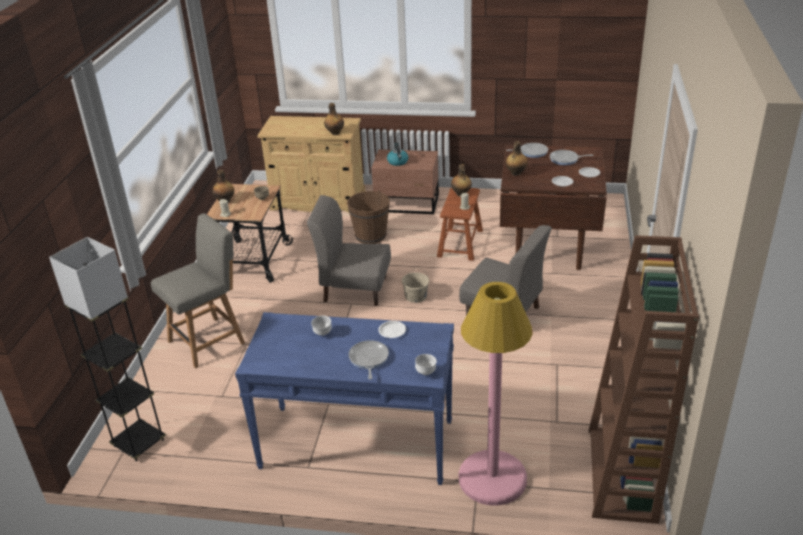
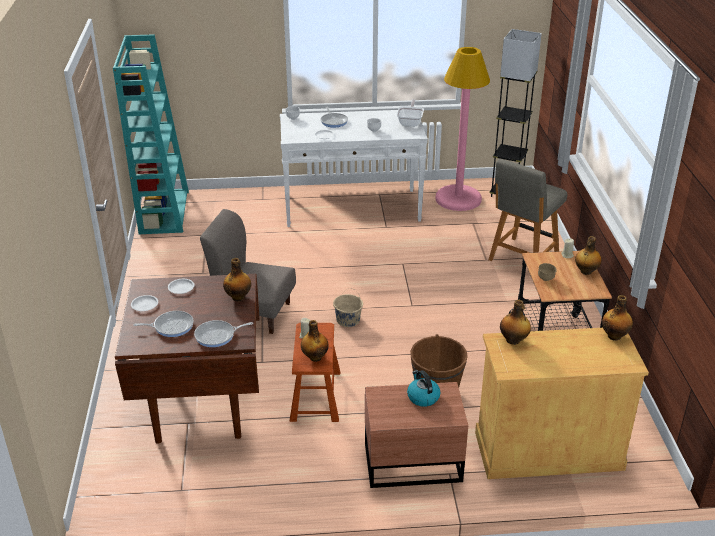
camera: 165 degrees right, 0 degrees up
blue console table [235,312,454,485] -> white console table [280,110,428,227]
grey chair [307,195,391,306] -> none
pink floor lamp [459,282,533,506] -> pink floor lamp moved to [435,47,490,211]
brown bookcase [588,235,699,524] -> turquoise bookcase [113,34,189,234]
none -> frying pan [397,99,424,127]
none -> bottle [602,295,633,341]

